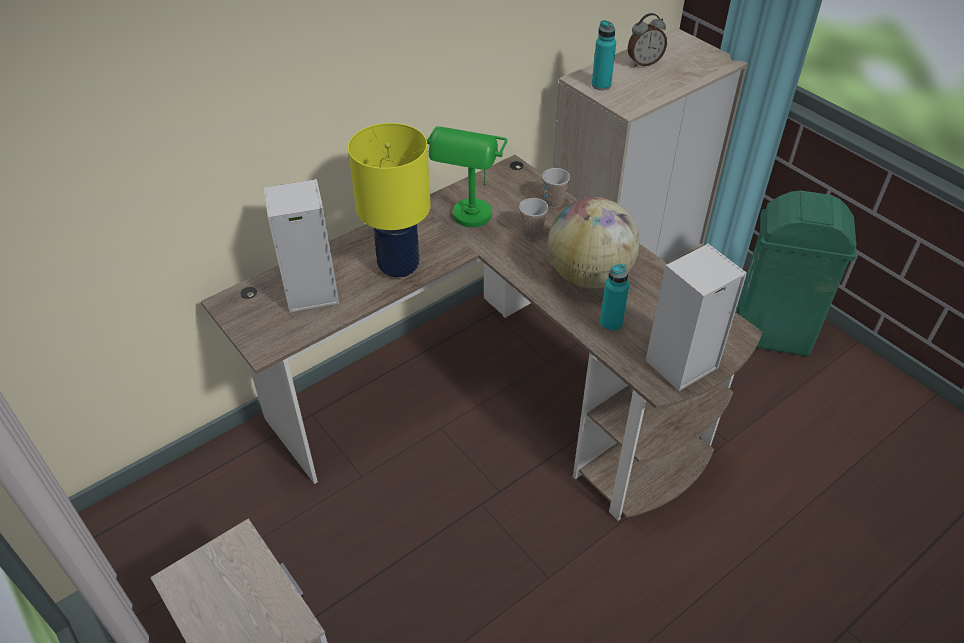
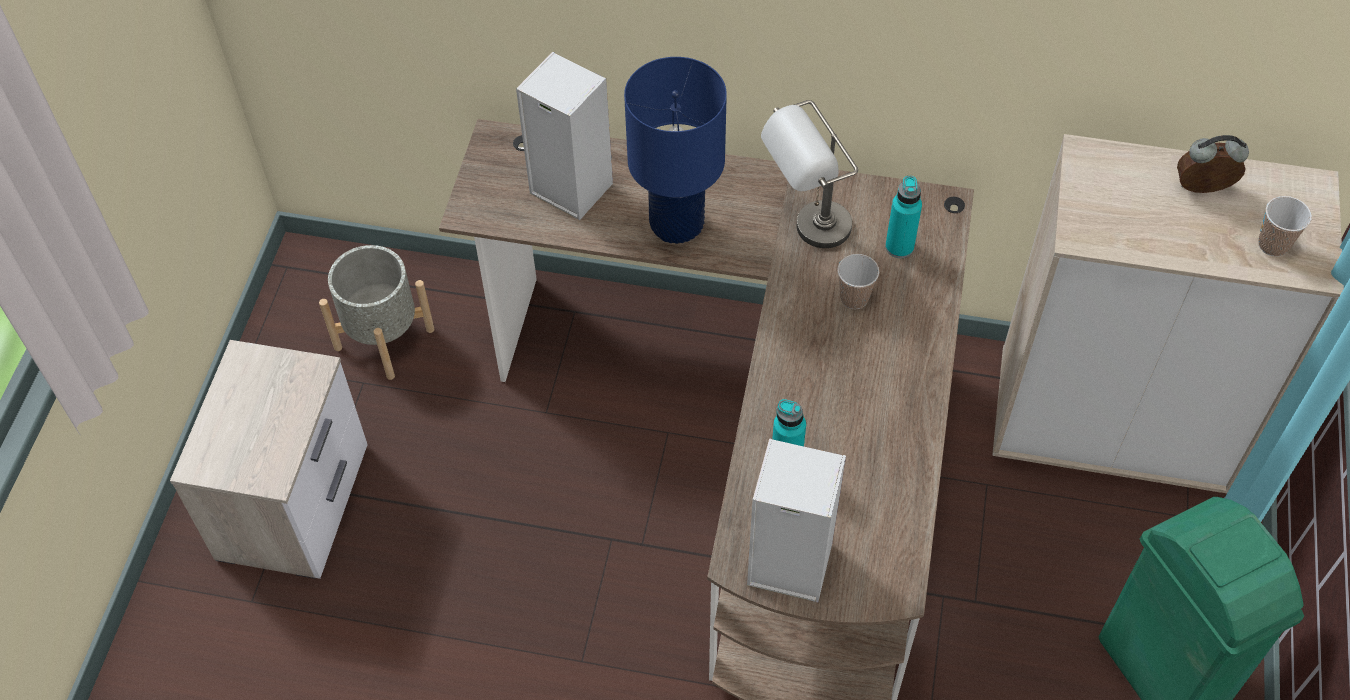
camera: 50 degrees right, 10 degrees up
yellow table lamp [348,123,431,277] -> blue table lamp [624,57,727,244]
green table lamp [426,126,507,227] -> grey table lamp [761,100,858,248]
cup [542,168,570,208] -> cup moved to [1258,196,1312,257]
globe [548,197,640,288] -> none
turquoise bottle [592,20,616,90] -> turquoise bottle moved to [885,176,922,258]
alarm clock [628,13,667,66] -> alarm clock turned 150 degrees clockwise [1177,135,1249,193]
none -> grey planter [319,245,434,380]

